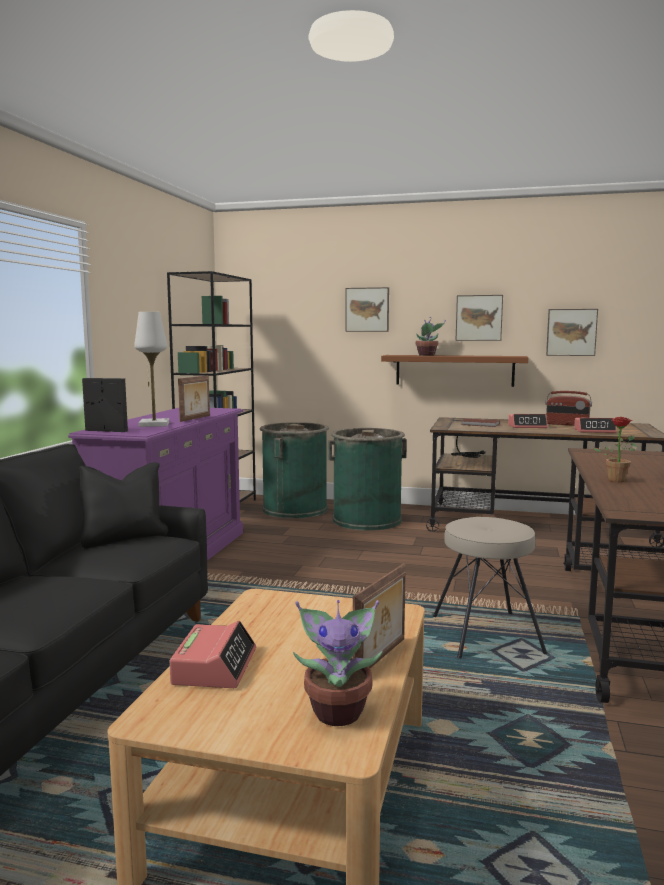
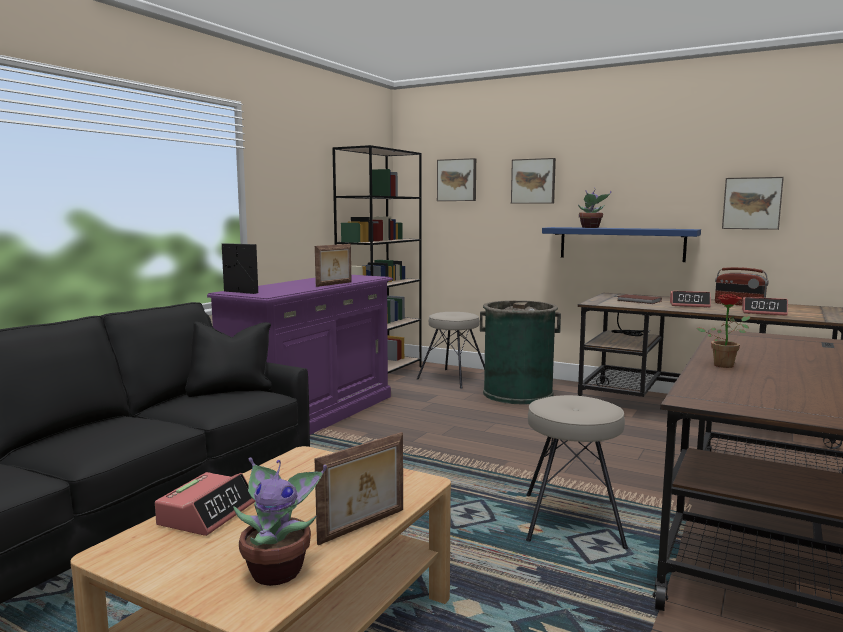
camera: 15 degrees right, 0 degrees up
white table lamp [134,312,169,427] -> none
green trash can [260,422,329,519] -> beige stool [417,312,485,389]
brown shelf [381,355,528,387] -> blue shelf [542,227,701,262]
picture [456,295,503,341] -> picture moved to [437,158,476,201]

